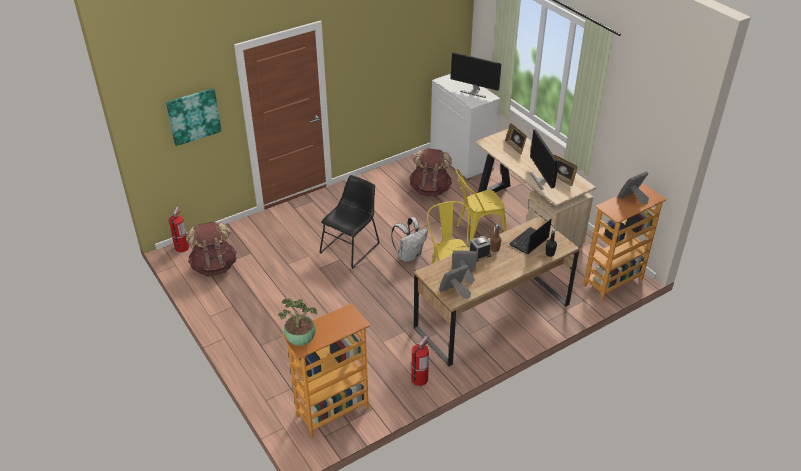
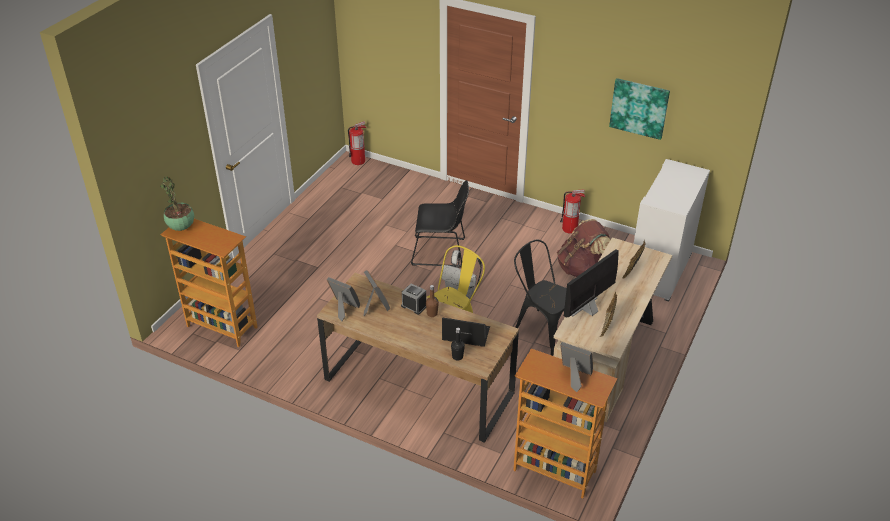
camera: 60 degrees right, 0 degrees up
picture [166,88,221,146] -> picture moved to [609,78,670,140]
brown backpack [186,222,237,277] -> none
fire extinguisher [411,335,429,386] -> fire extinguisher moved to [560,189,585,234]
monitor [451,52,501,98] -> none
yellow chair [455,169,507,247] -> black chair [514,239,567,356]

